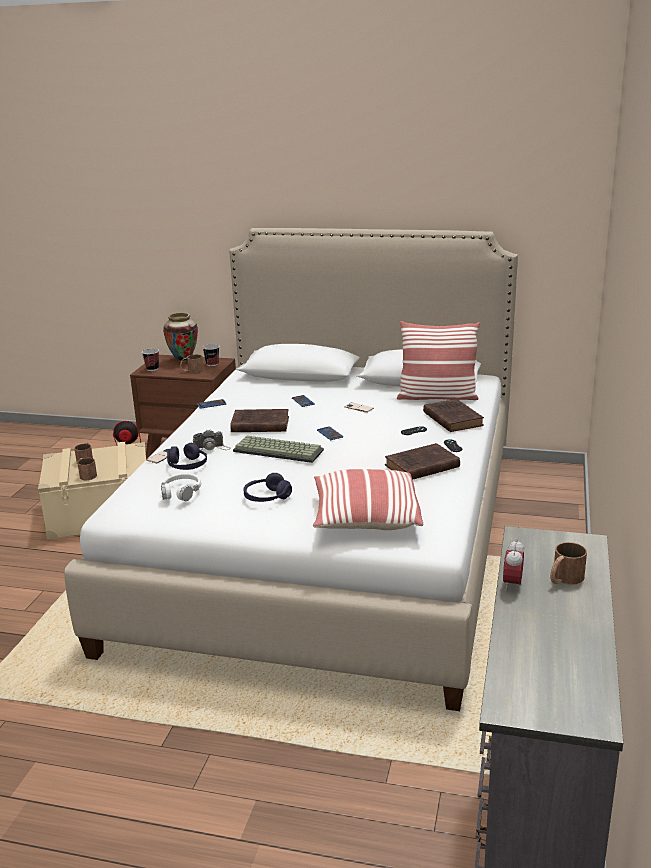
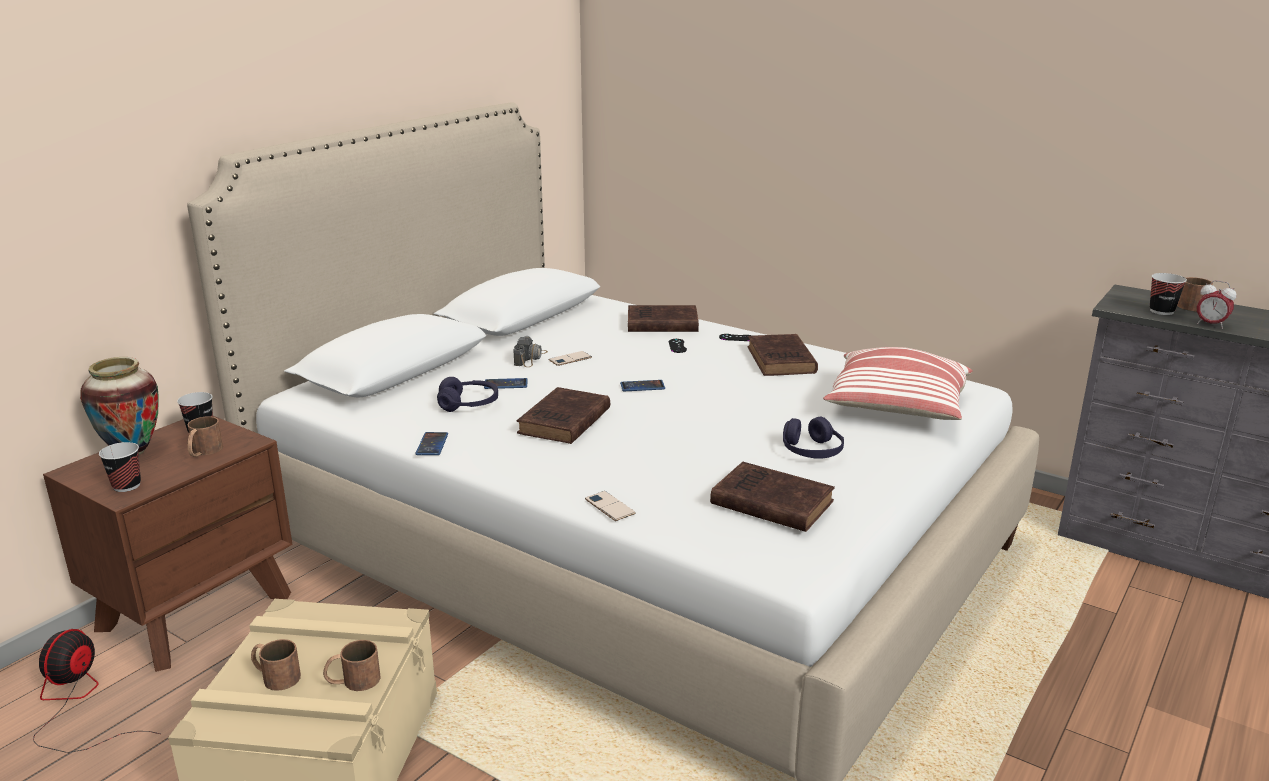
camera: 70 degrees left, 0 degrees up
white headphones [161,473,201,501] -> brown book [710,462,835,532]
purple headphones [167,443,207,470] -> purple headphones moved to [437,377,498,412]
camera [193,430,231,450] -> camera moved to [514,336,548,367]
keyboard [233,436,324,463] -> none
pillow [397,321,480,400] -> none
none -> cup [1150,273,1187,315]

